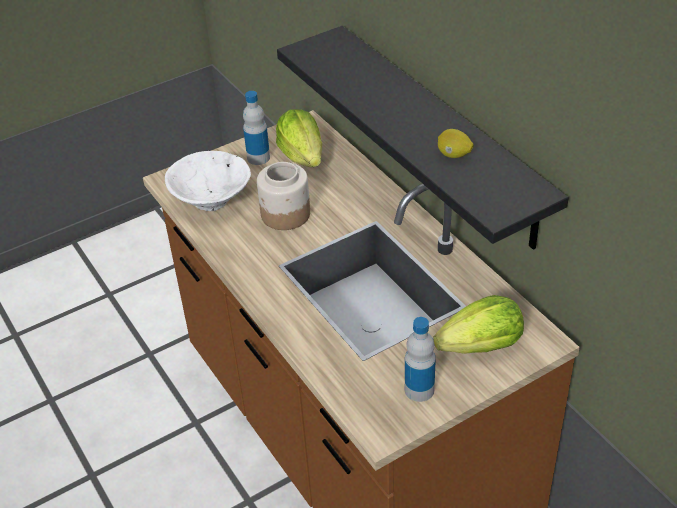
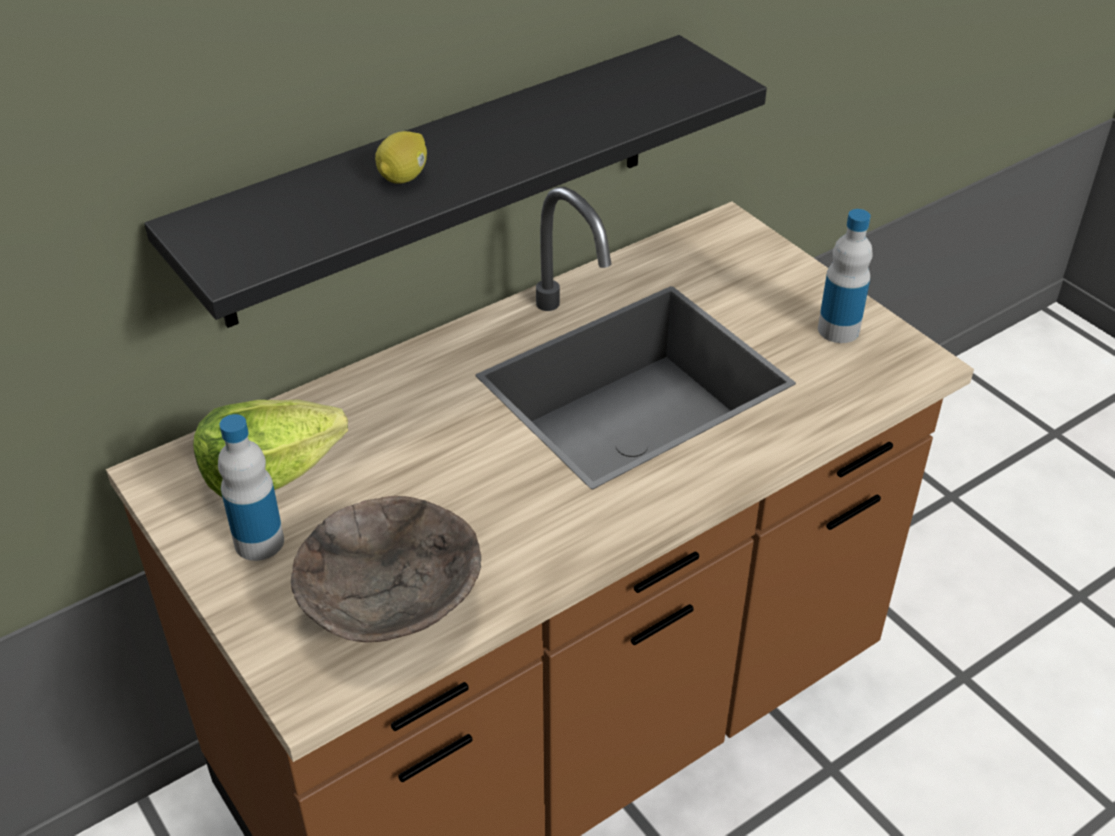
camera: 95 degrees left, 0 degrees up
white bowl [165,151,251,211] -> brown bowl [291,496,481,642]
jar [257,162,310,230] -> none
lettuce [433,295,524,354] -> none
lemon [438,129,474,158] -> lemon moved to [375,131,427,184]

